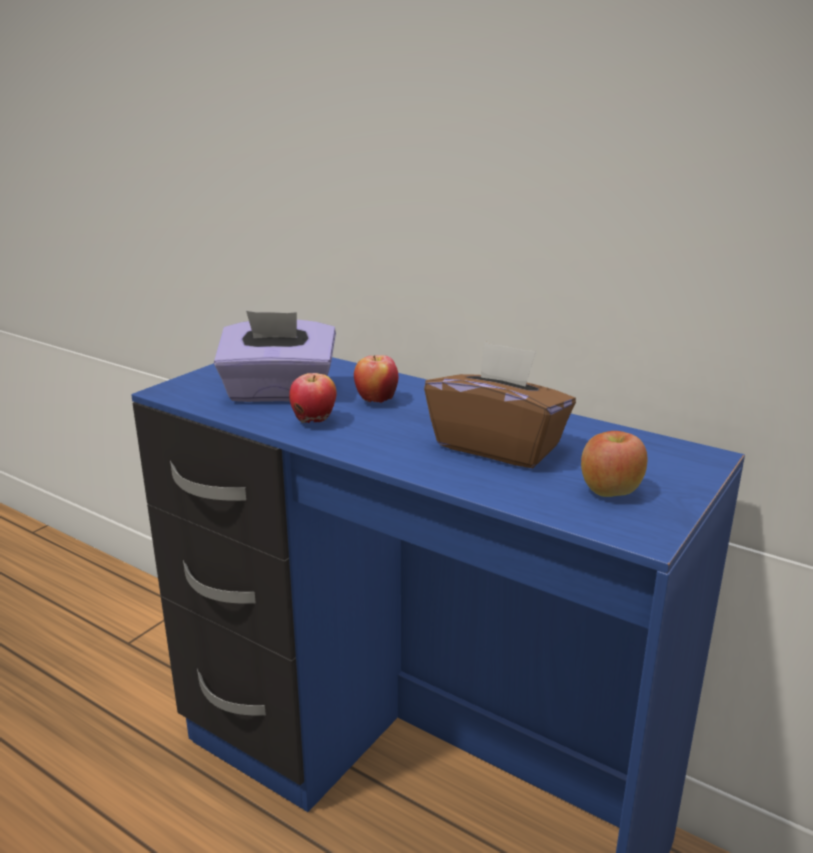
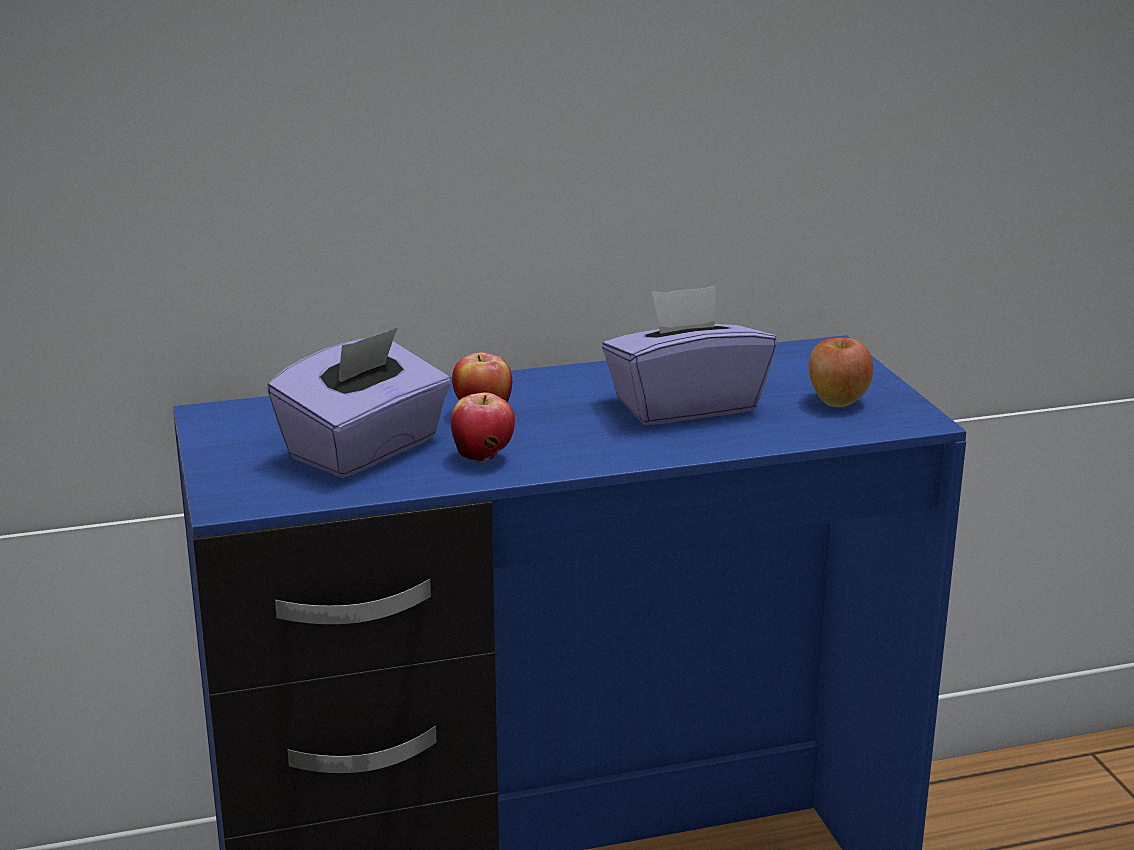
camera: 50 degrees left, 0 degrees up
brown tissue box [424,341,576,468] -> purple tissue box [602,286,777,425]

